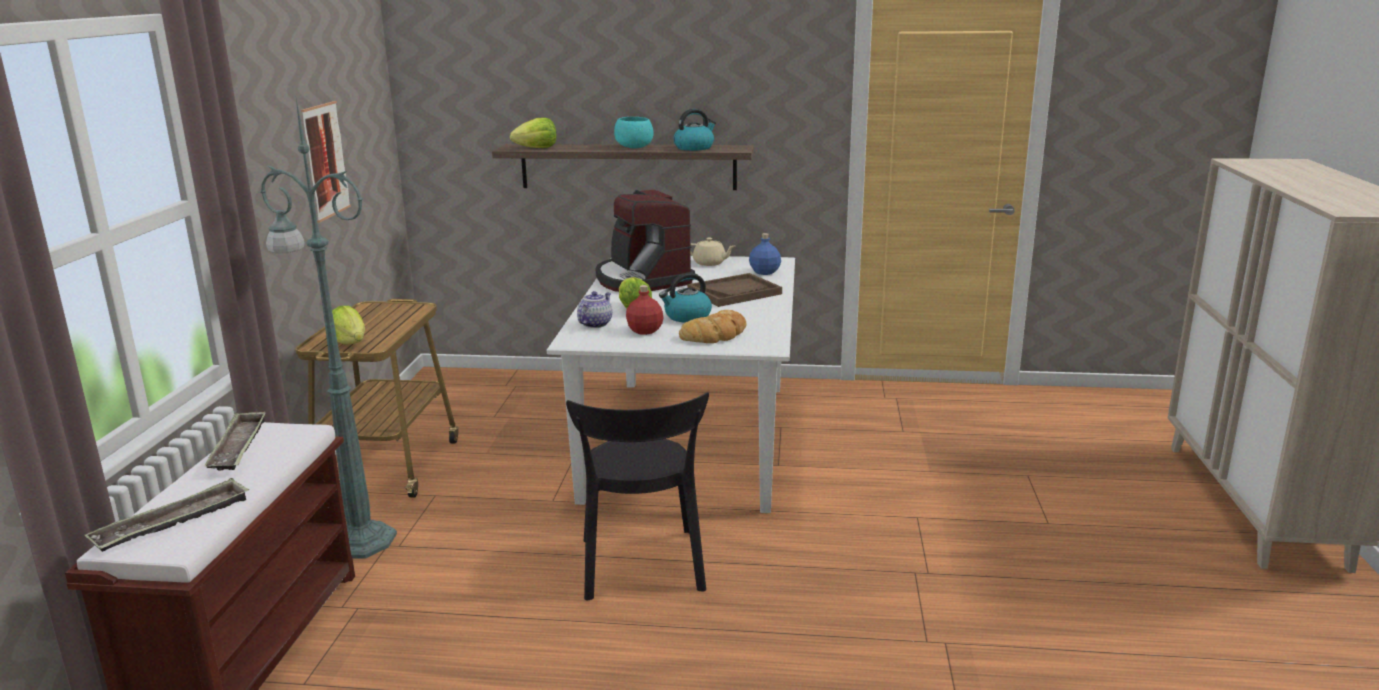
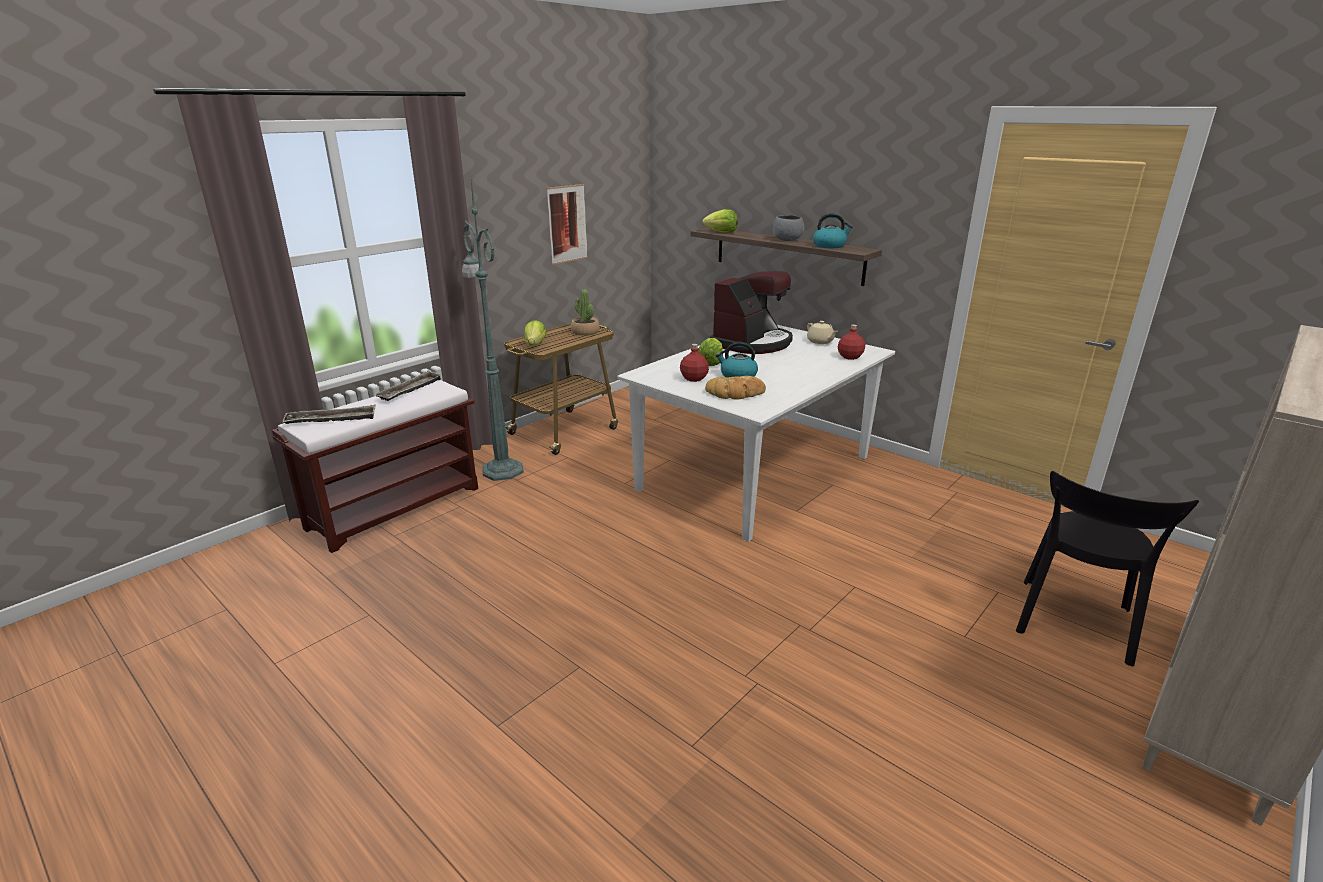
camera: 35 degrees right, 5 degrees up
black chair [566,392,709,600] -> black chair moved to [1016,471,1199,667]
teapot [577,291,612,328] -> none
coffee machine [596,190,695,292] -> coffee machine turned 150 degrees counterclockwise [710,271,793,354]
turquoise bowl [614,117,654,148] -> grey bowl [773,215,805,241]
brown tray [688,273,782,307] -> none
blue bottle [749,233,781,275] -> red bottle [838,324,865,360]
none -> potted plant [571,289,600,336]

